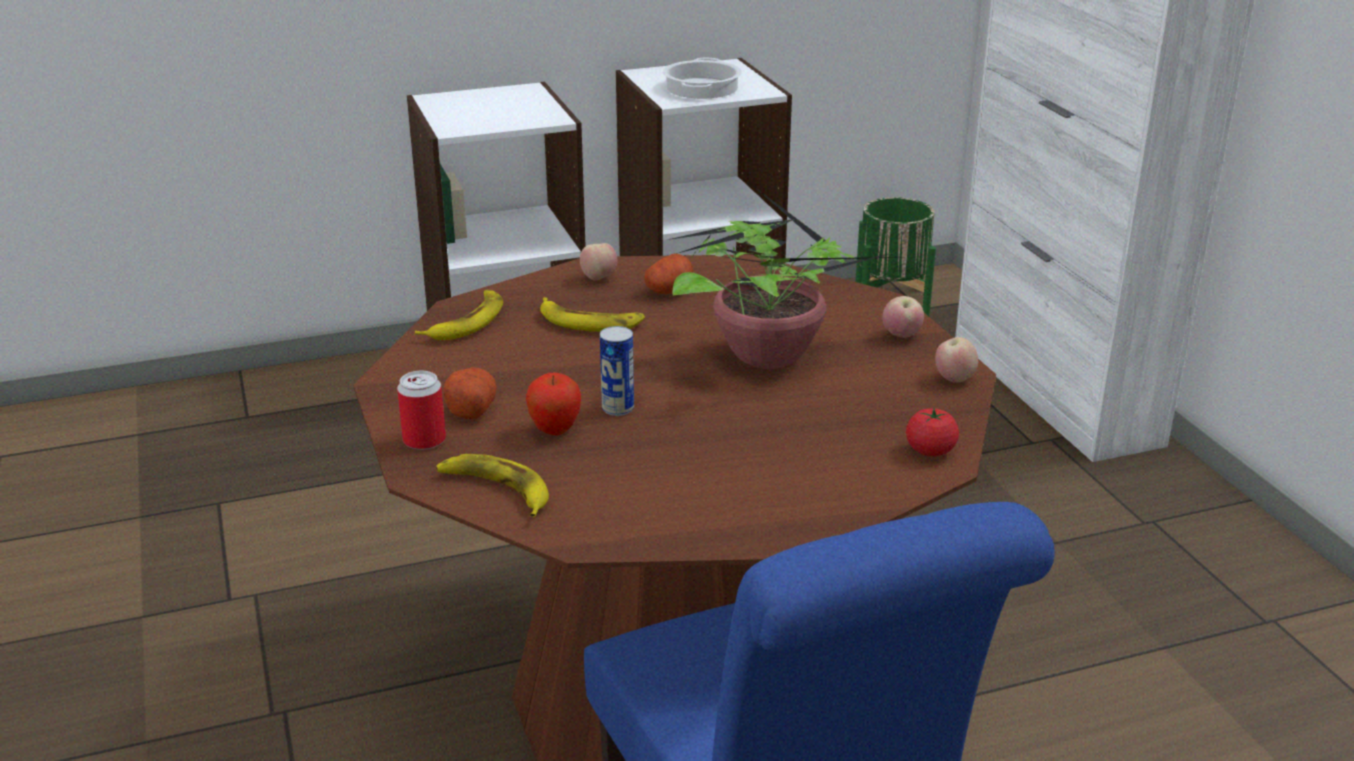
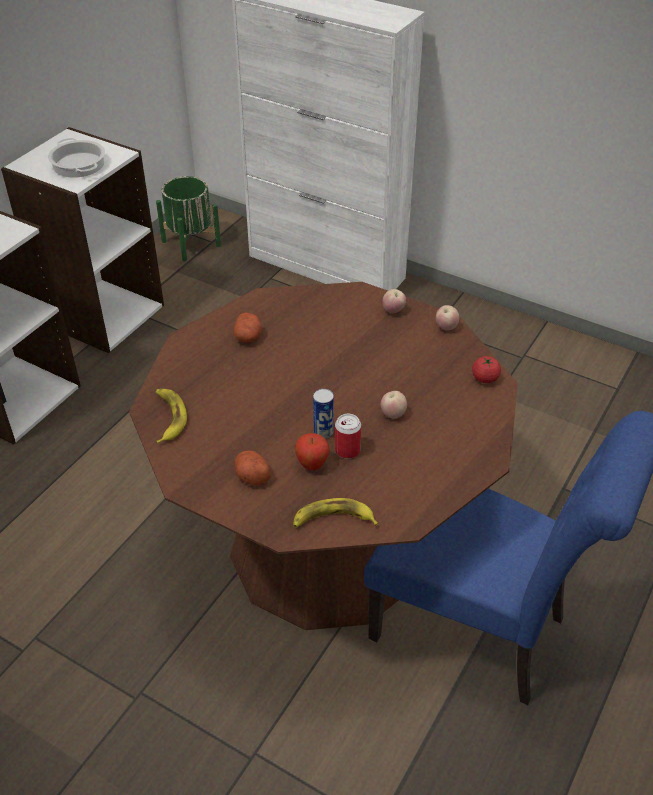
camera: 40 degrees left, 15 degrees up
can [397,371,446,450] -> can moved to [335,413,361,459]
banana [540,297,645,332] -> none
apple [580,243,618,281] -> apple moved to [381,391,407,419]
potted plant [667,185,901,369] -> none

